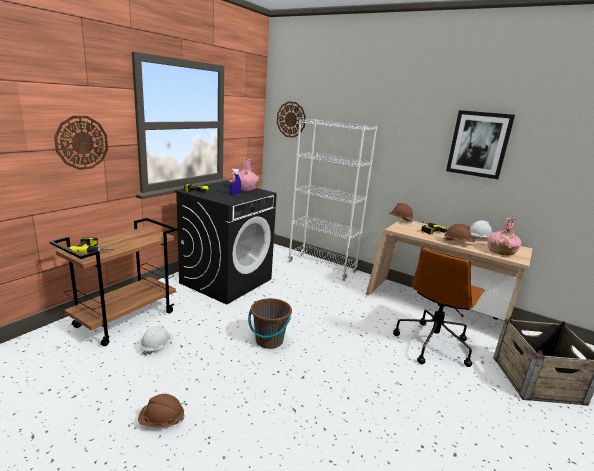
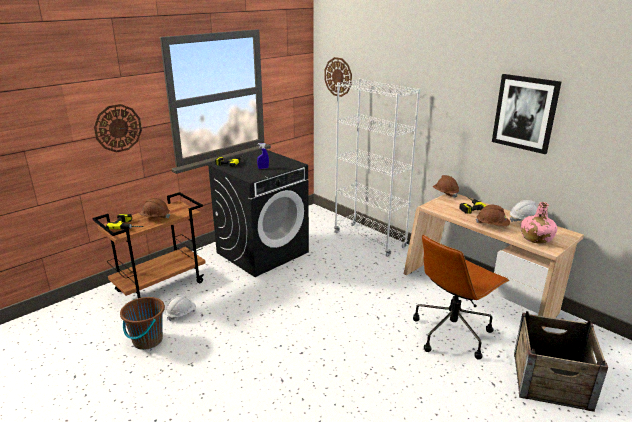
camera: 15 degrees right, 5 degrees up
brown hard hat [138,394,185,428] -> brown hard hat moved to [139,198,170,218]
pink bottle [233,159,259,191] -> none
brown bucket [248,298,292,349] -> brown bucket moved to [120,297,165,350]

